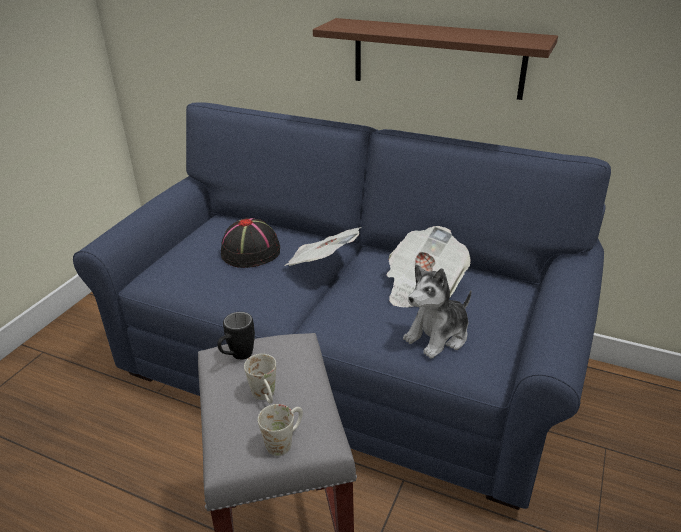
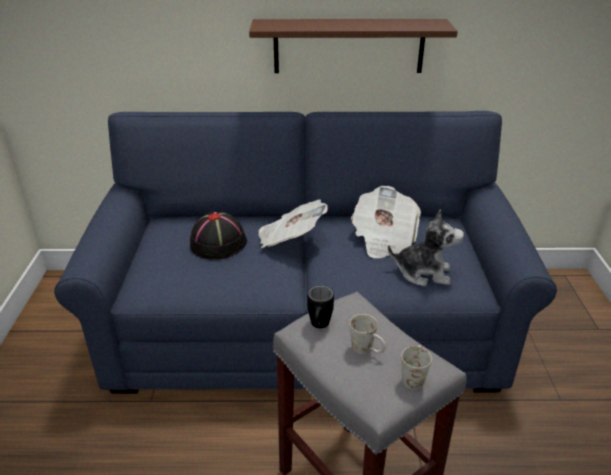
camera: 25 degrees left, 0 degrees up
plush toy [403,264,471,359] -> plush toy turned 105 degrees counterclockwise [388,209,464,287]

